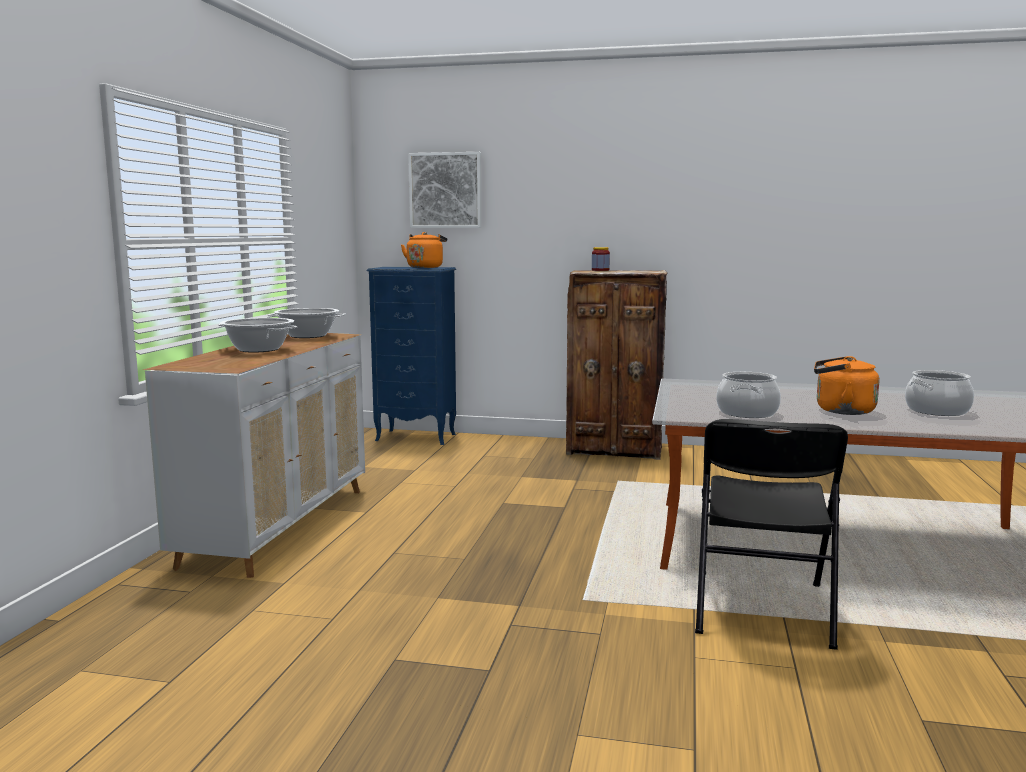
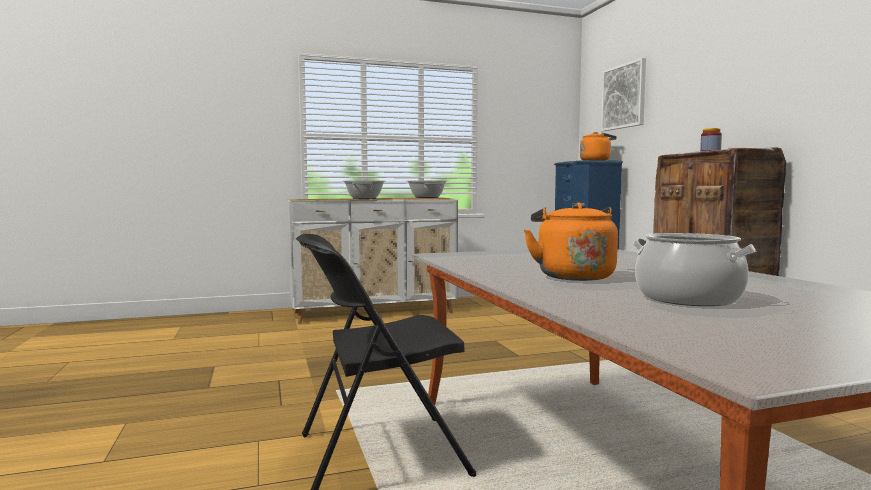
camera: 60 degrees right, 5 degrees down
cooking pot [716,372,781,418] -> none

